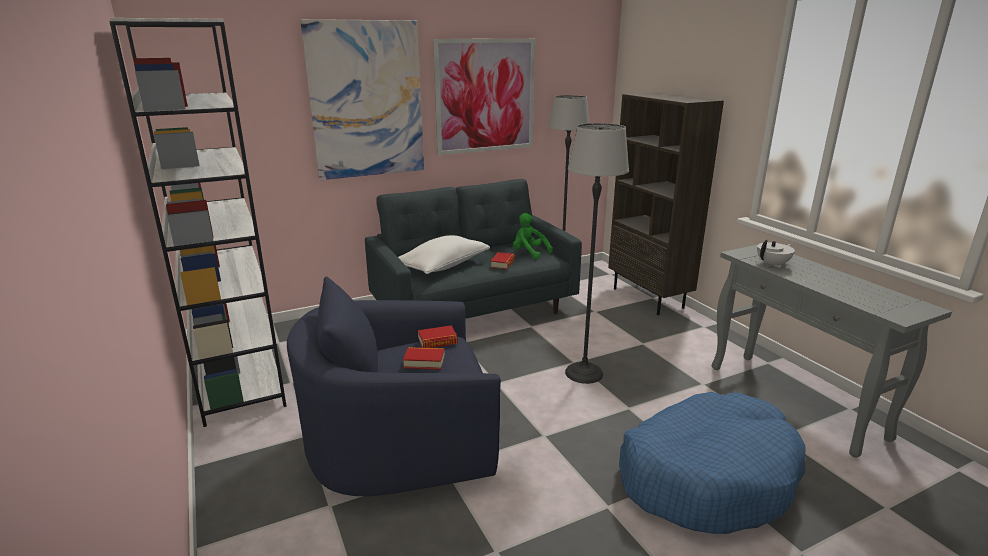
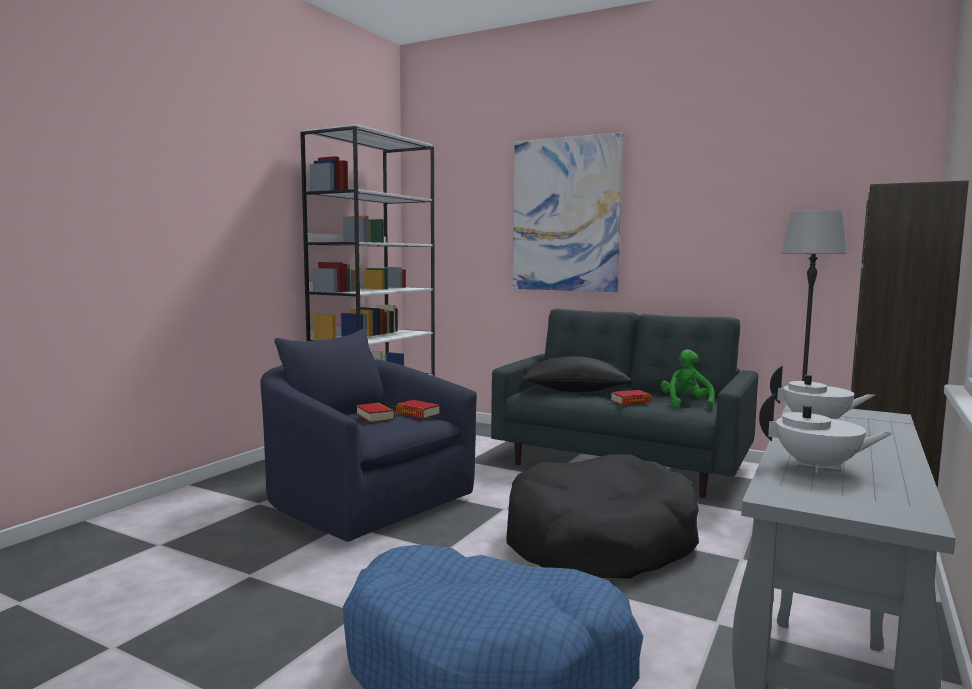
camera: 55 degrees right, 15 degrees down
white pillow [398,235,490,274] -> black pillow [522,356,632,392]
picture [433,39,535,155] -> none
floor lamp [565,123,629,384] -> black dog bed [506,454,699,579]
none -> white teapot [759,393,893,473]

